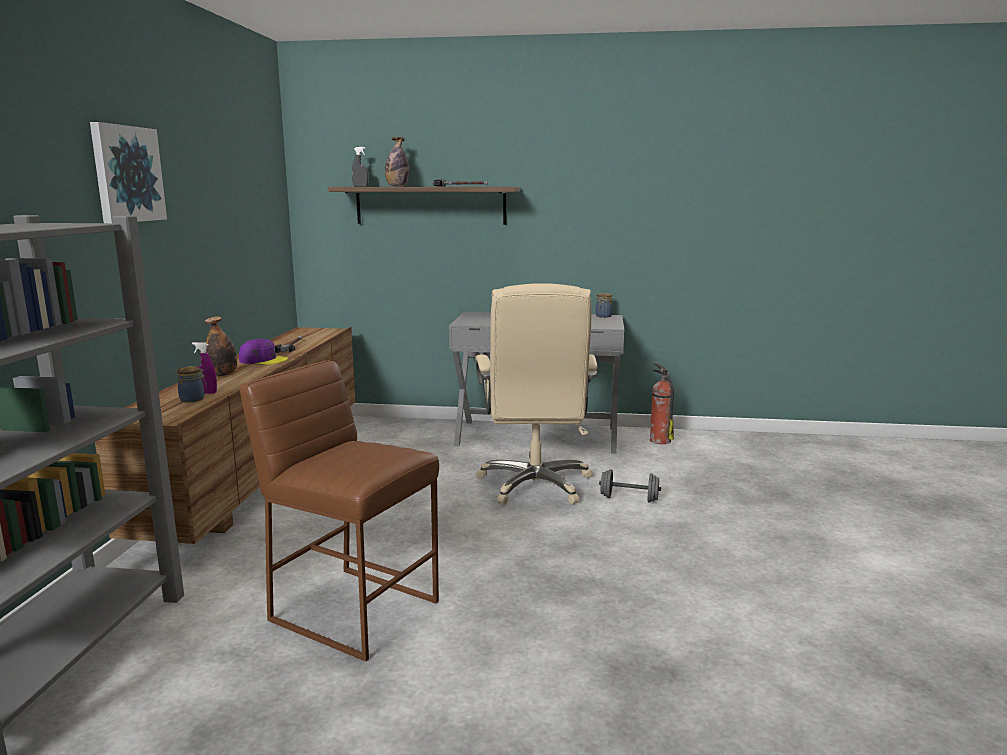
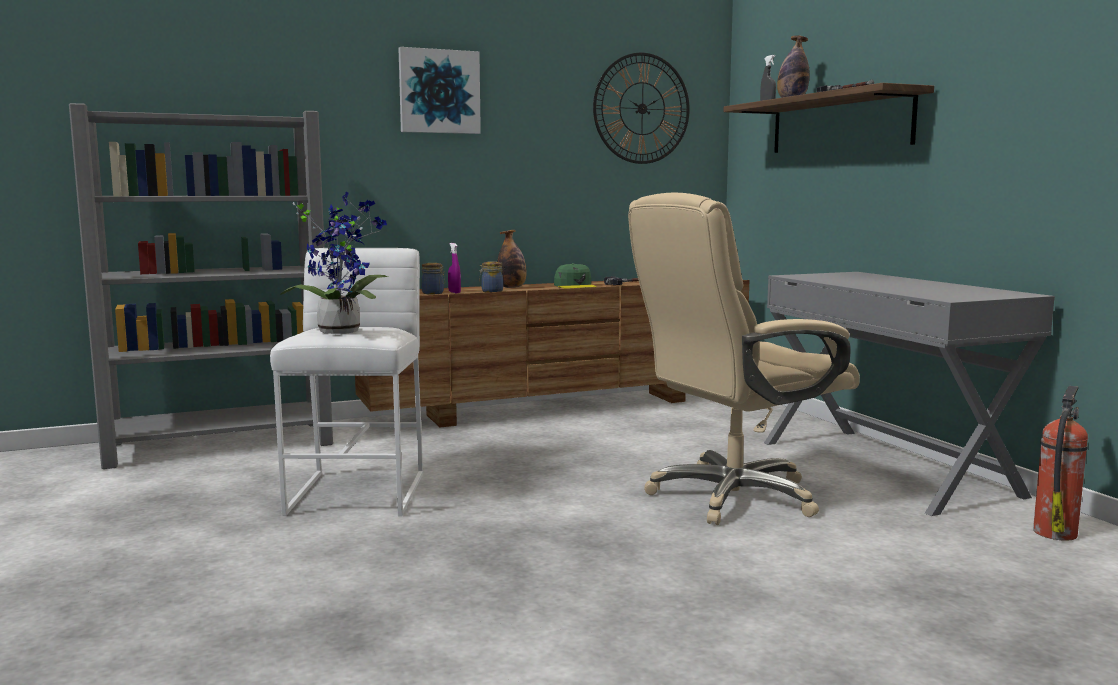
camera: 60 degrees right, 5 degrees down
purple cap [239,339,288,365] -> green cap [554,263,597,289]
brown stool [240,360,439,662] -> white stool [270,248,423,516]
jar [596,293,613,318] -> jar moved to [479,261,503,292]
grey dumbbell [599,469,661,503] -> none
none -> potted plant [280,191,388,334]
none -> wall clock [593,53,690,164]

